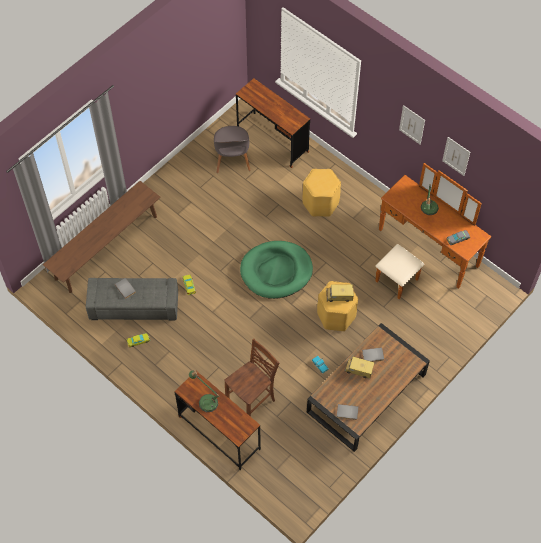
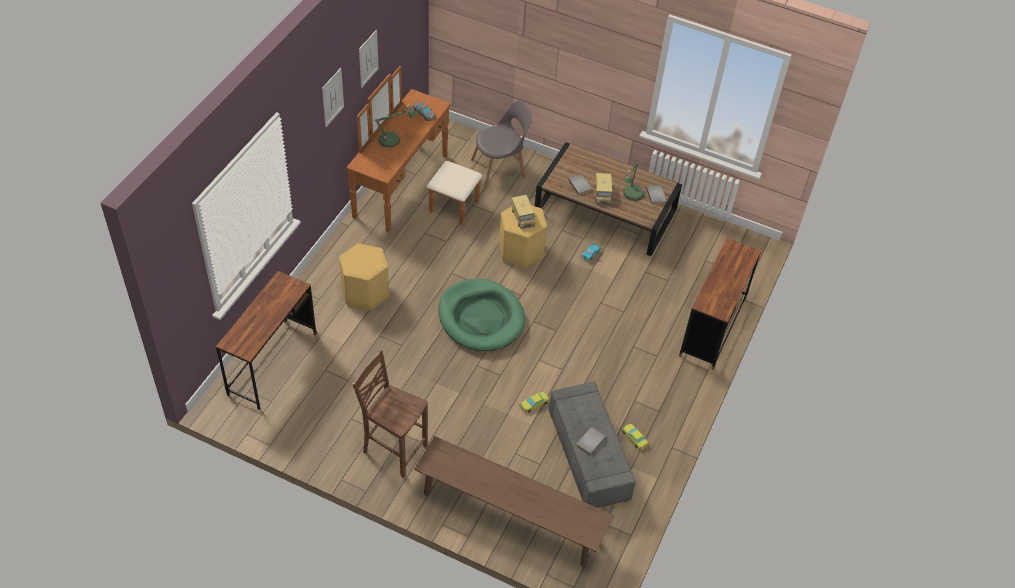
camera: 110 degrees left, 10 degrees down
table lamp [189,371,219,412] -> table lamp moved to [623,162,644,201]
grey chair [214,126,251,173] -> grey chair moved to [471,101,532,186]
brown chair [224,338,279,417] -> brown chair moved to [352,350,428,478]

